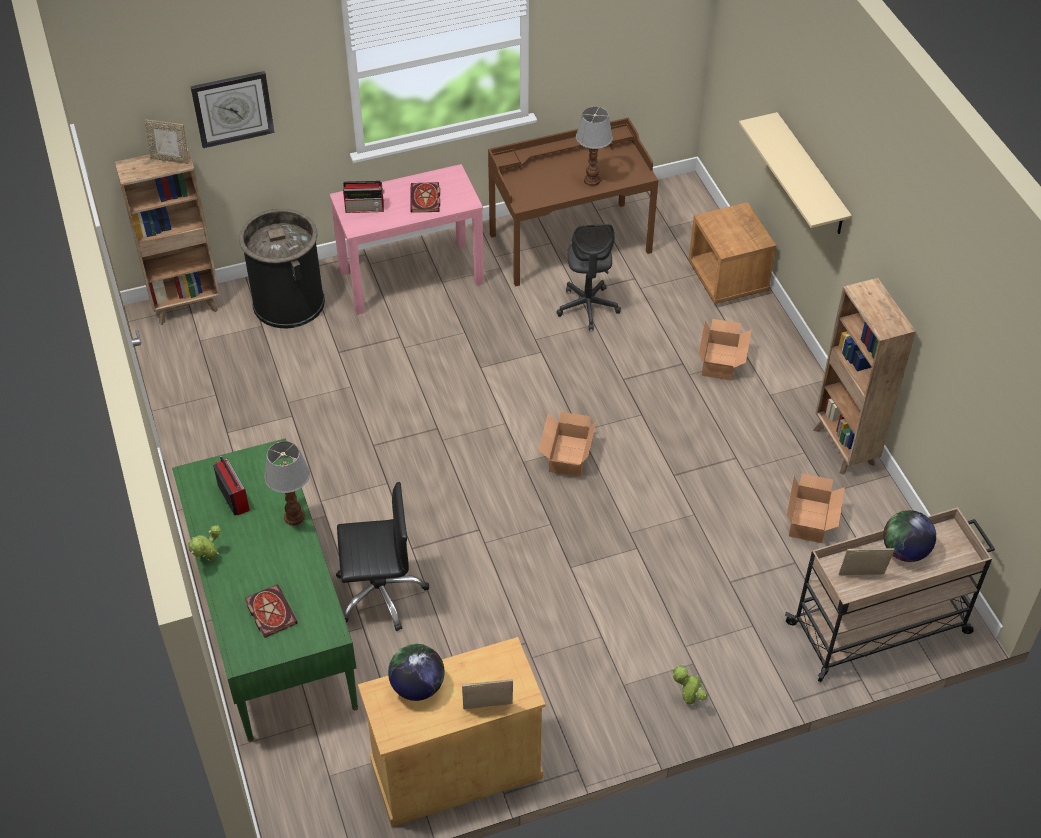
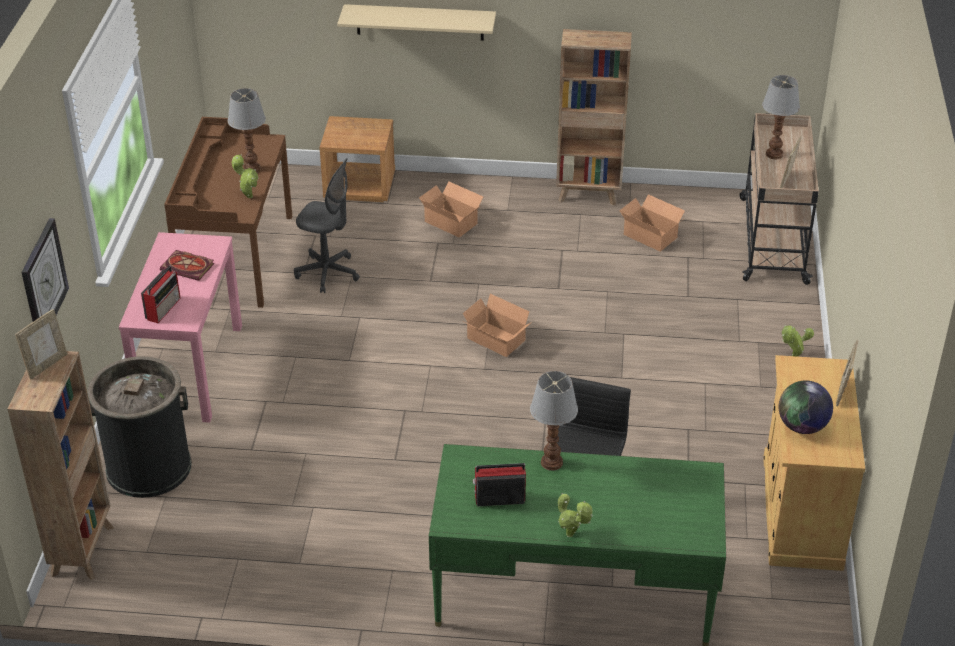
camera: 65 degrees left, 10 degrees down
book [245,584,298,638] -> none
globe [883,510,936,562] -> table lamp [762,75,800,159]
none -> potted plant [232,155,259,198]

